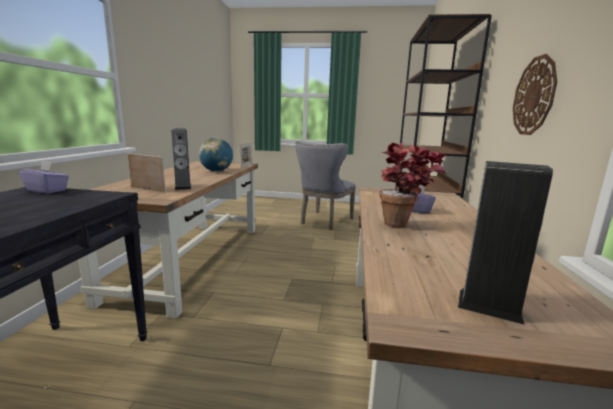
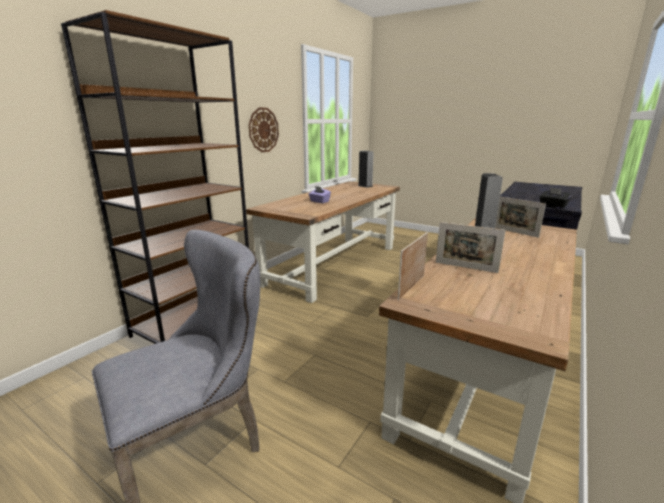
camera: 155 degrees left, 5 degrees up
purple tissue box [19,161,69,194] -> black tissue box [540,187,571,209]
globe [199,138,233,172] -> picture frame [436,222,506,273]
potted plant [380,142,446,228] -> none

